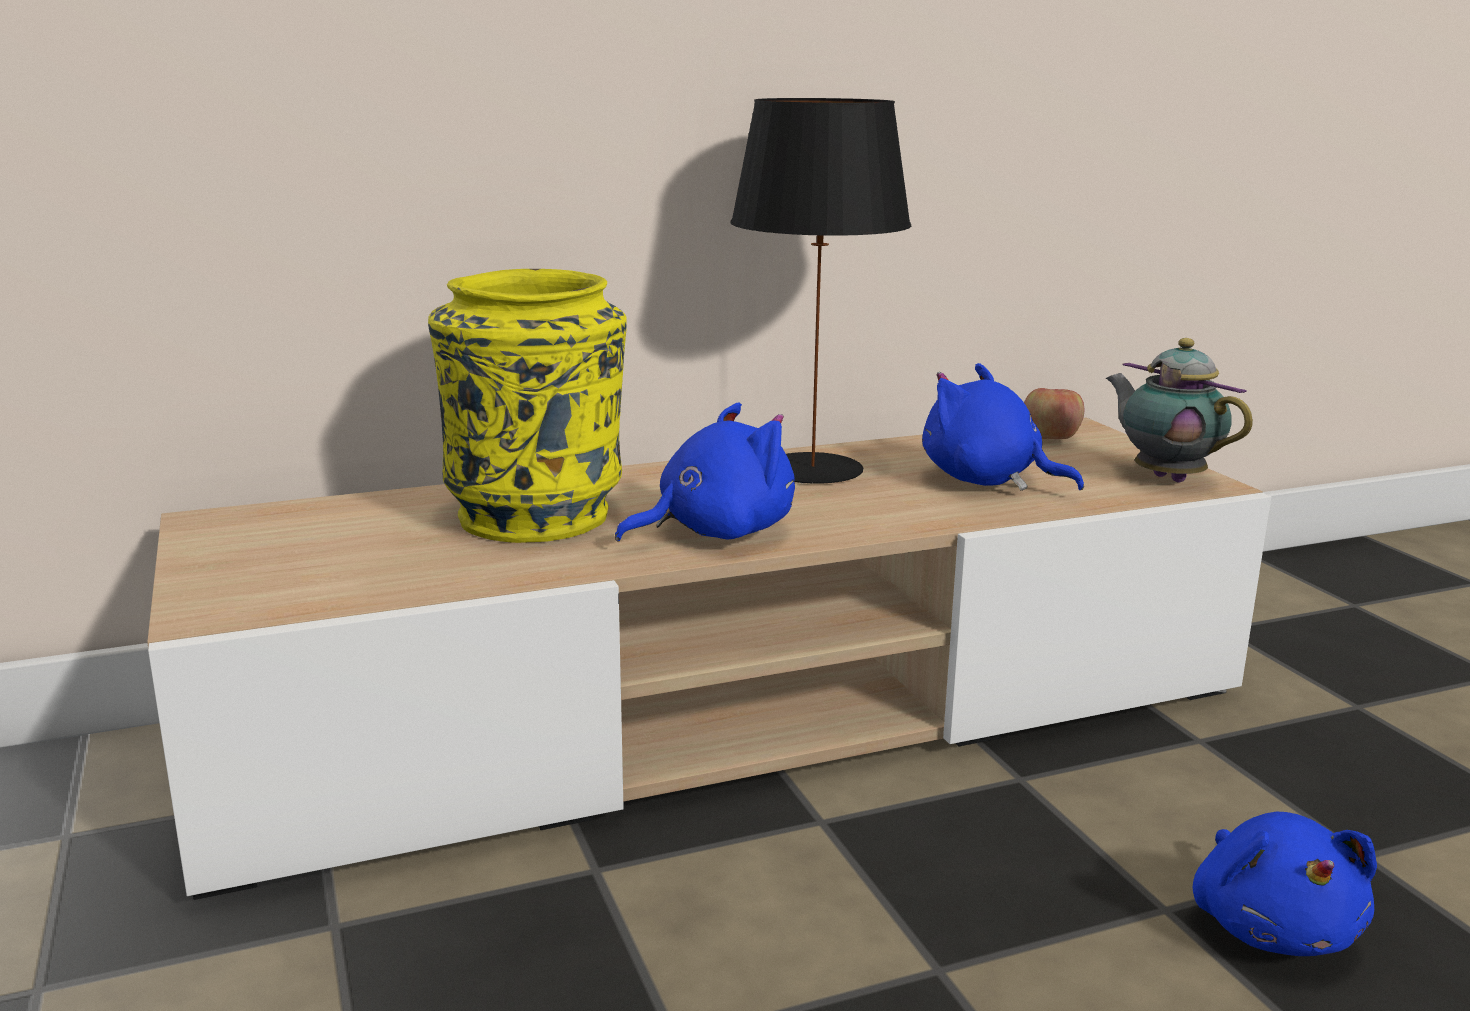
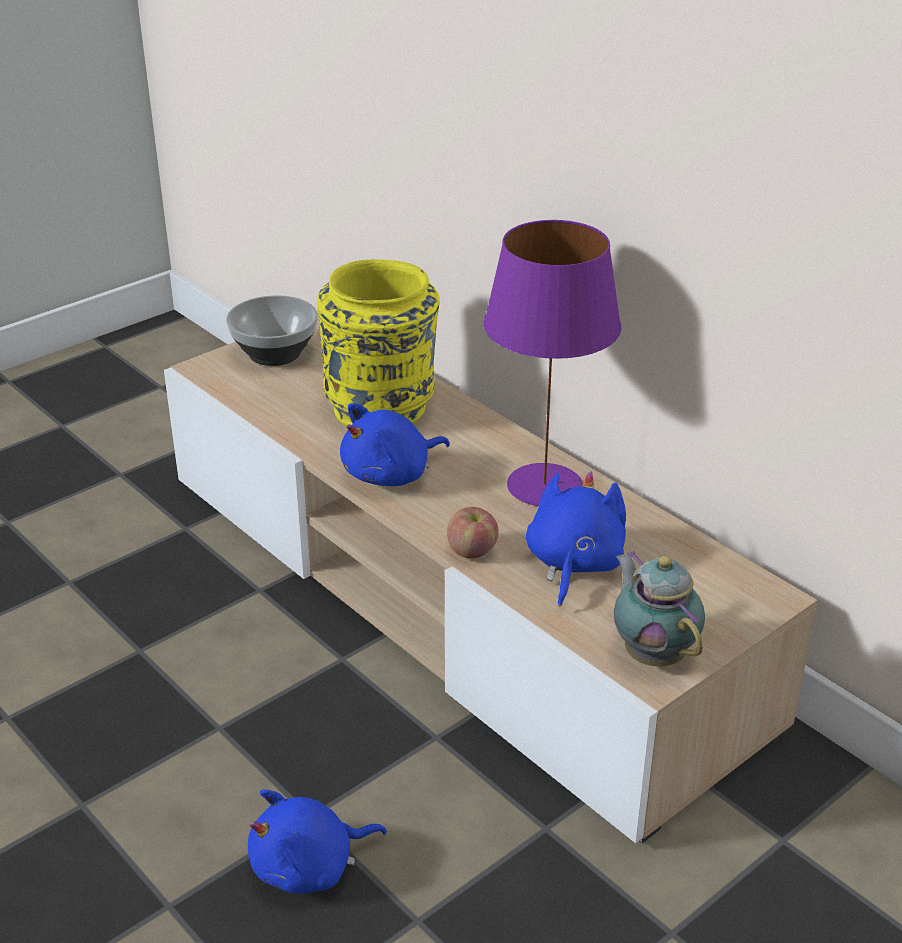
camera: 70 degrees right, 15 degrees up
blue plush toy [615,402,795,542] -> blue plush toy turned 105 degrees clockwise [340,403,450,486]
black table lamp [730,98,911,484] -> purple table lamp [484,220,621,506]
apple [1024,388,1084,439] -> apple moved to [447,507,499,558]
teapot [1106,338,1253,482] -> teapot turned 60 degrees counterclockwise [614,550,705,666]
none -> bowl [226,295,318,366]

